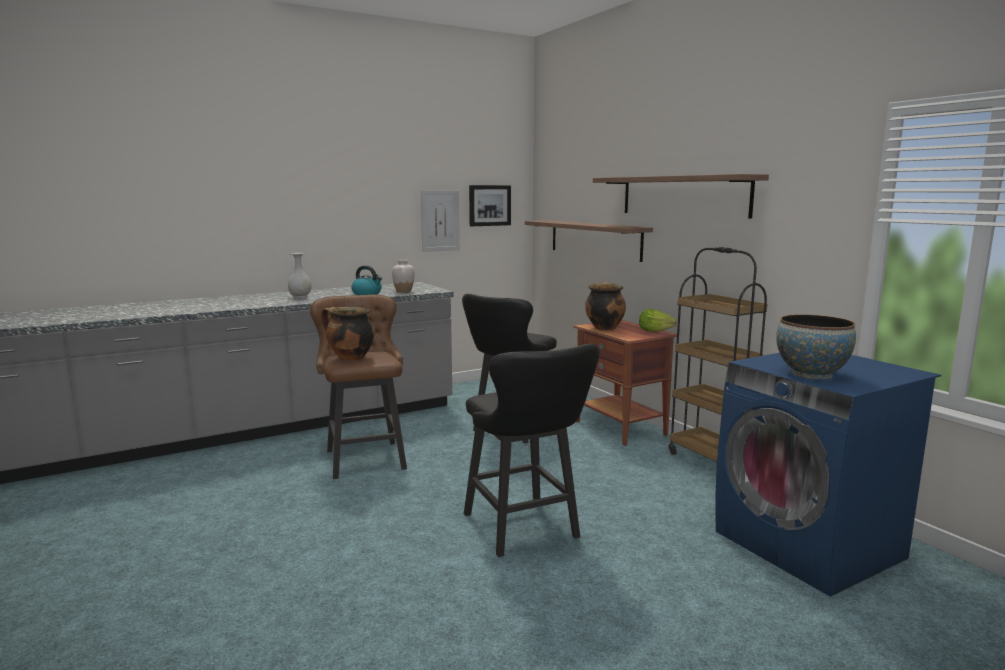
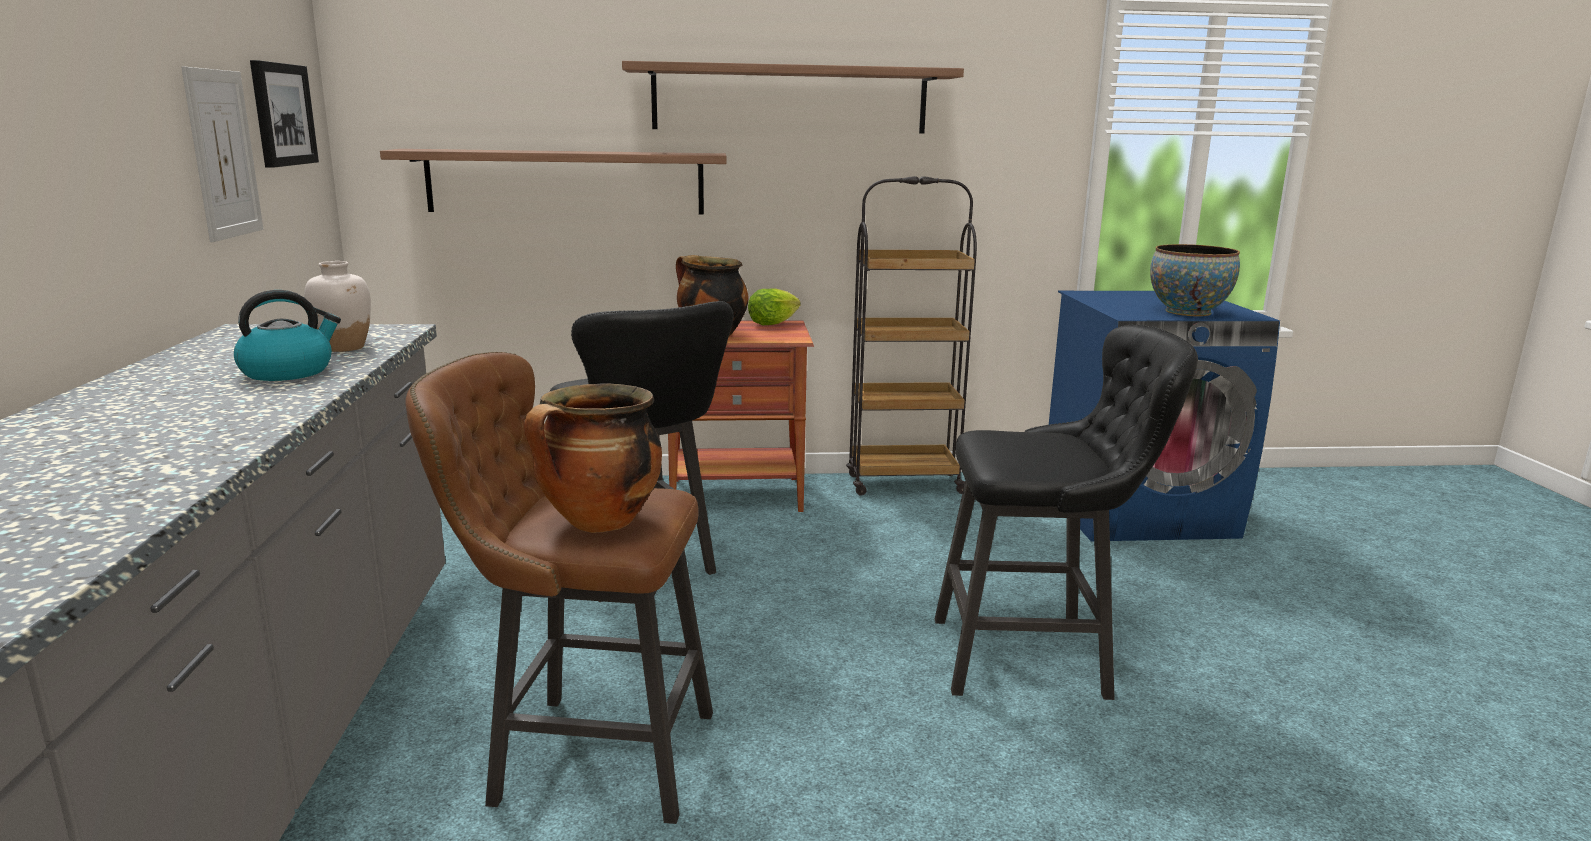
camera: 65 degrees left, 5 degrees up
white vase [288,253,311,298] -> none

